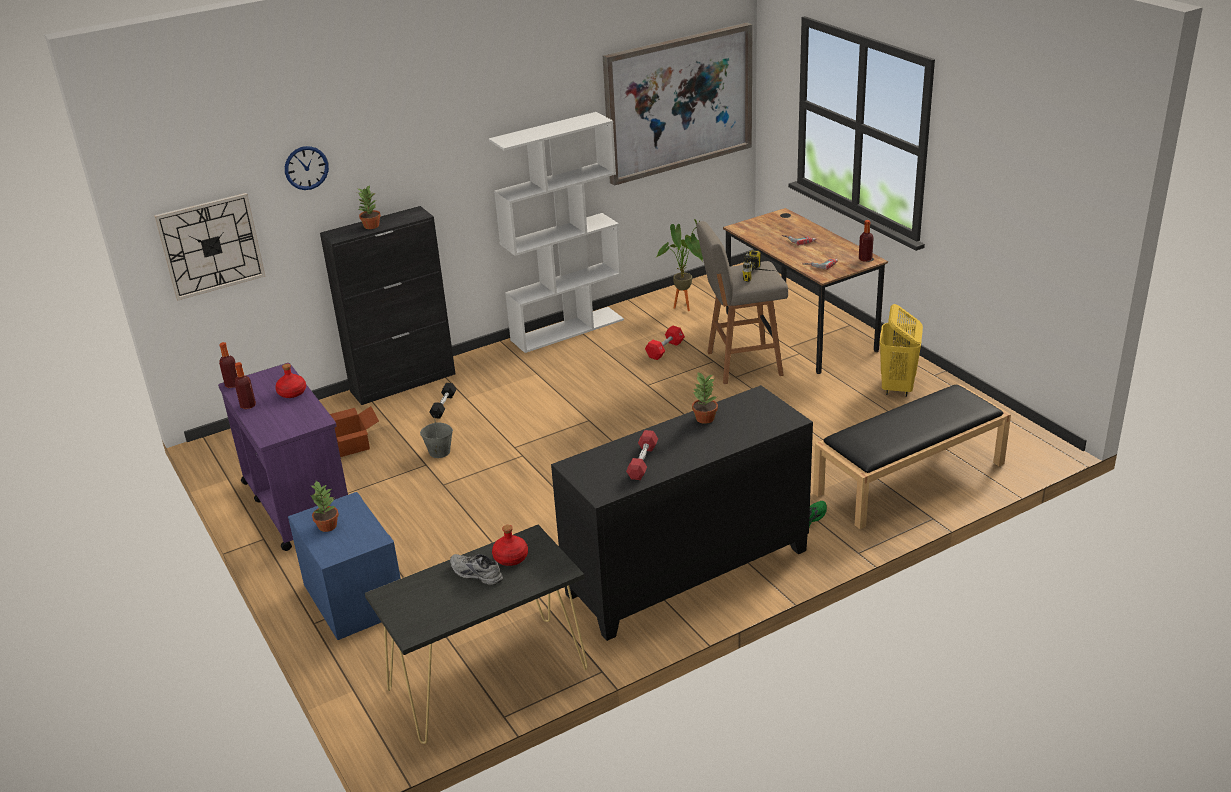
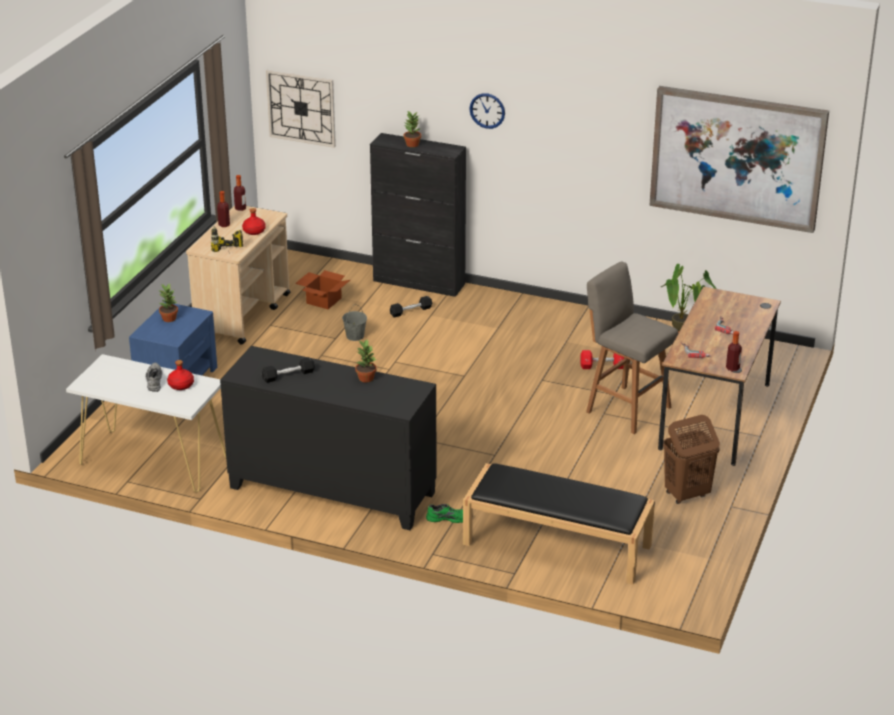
camera: 50 degrees right, 0 degrees up
purple cart [218,363,348,551] -> beige cart [186,205,291,345]
wall clock [285,146,329,190] -> wall clock moved to [469,93,505,129]
black console table [365,525,588,744] -> white console table [66,354,226,492]
white bookcase [488,112,624,353] -> none
red dumbbell [626,430,658,480] -> black dumbbell [262,357,315,383]
power drill [742,250,773,282] -> power drill moved to [211,226,243,254]
yellow laundry basket [880,304,923,397] -> brown laundry basket [663,415,720,504]

